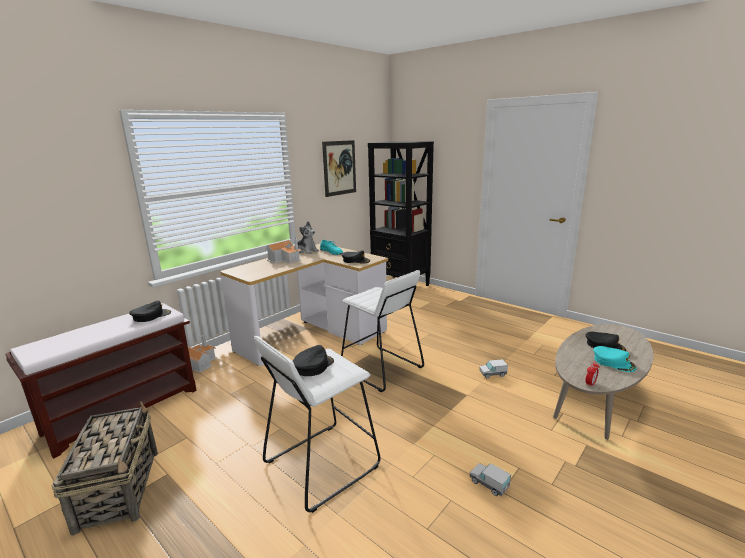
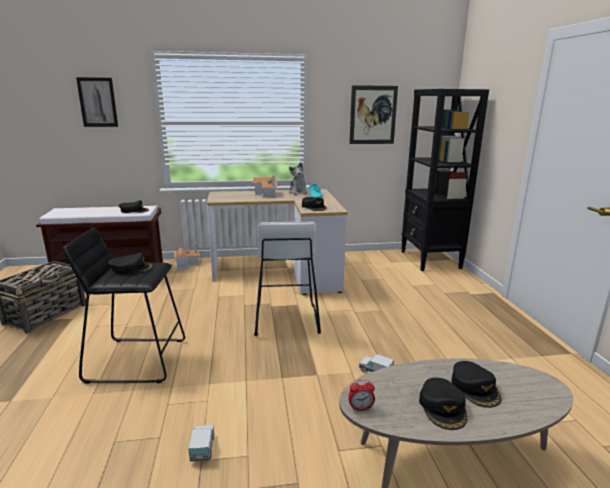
camera: 40 degrees right, 0 degrees up
white stool [254,336,381,513] -> black stool [63,227,185,383]
turquoise cap [593,346,636,372] -> black cap [419,378,467,430]
none -> picture [76,77,118,127]

